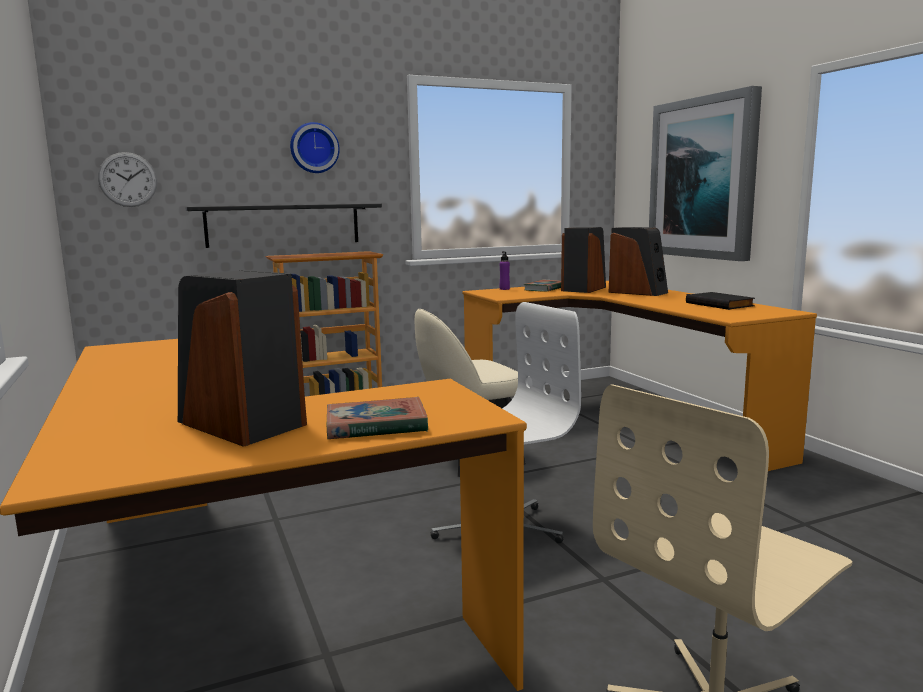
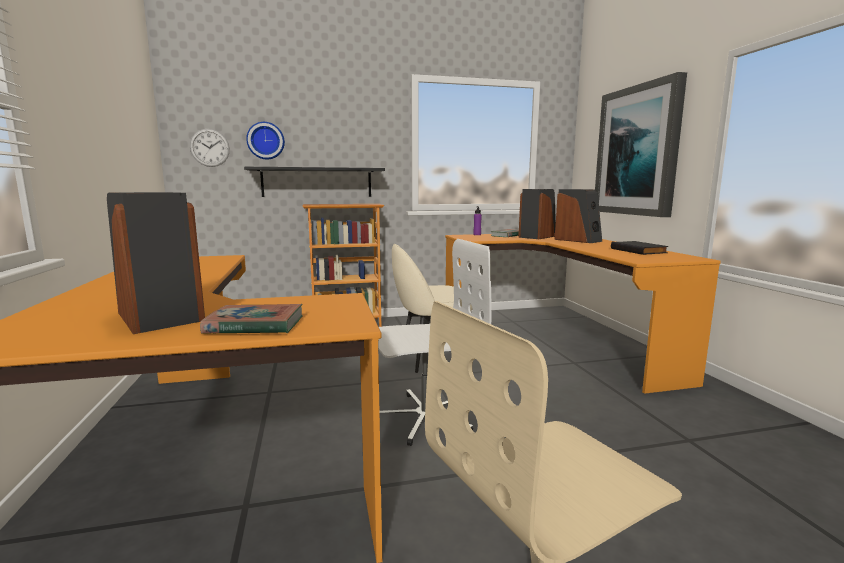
camera: 10 degrees right, 0 degrees up
wall clock [290,122,340,173] -> wall clock moved to [246,122,285,160]

